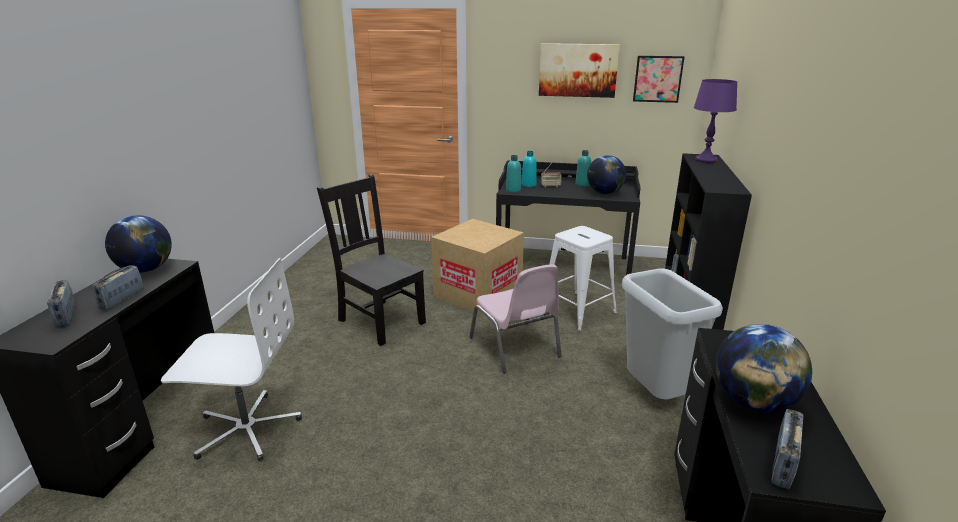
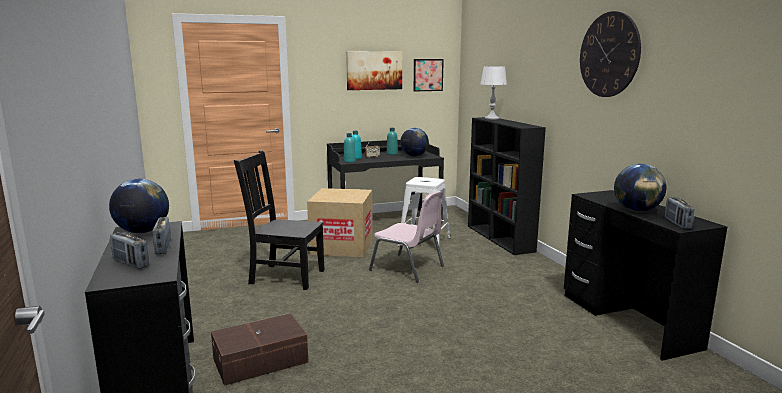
camera: 30 degrees left, 10 degrees down
white office chair [161,258,302,461] -> brown storage box [211,313,308,386]
grey trash can [622,268,723,400] -> none
purple table lamp [694,79,737,163] -> white table lamp [480,66,507,120]
none -> wall clock [580,11,641,97]

